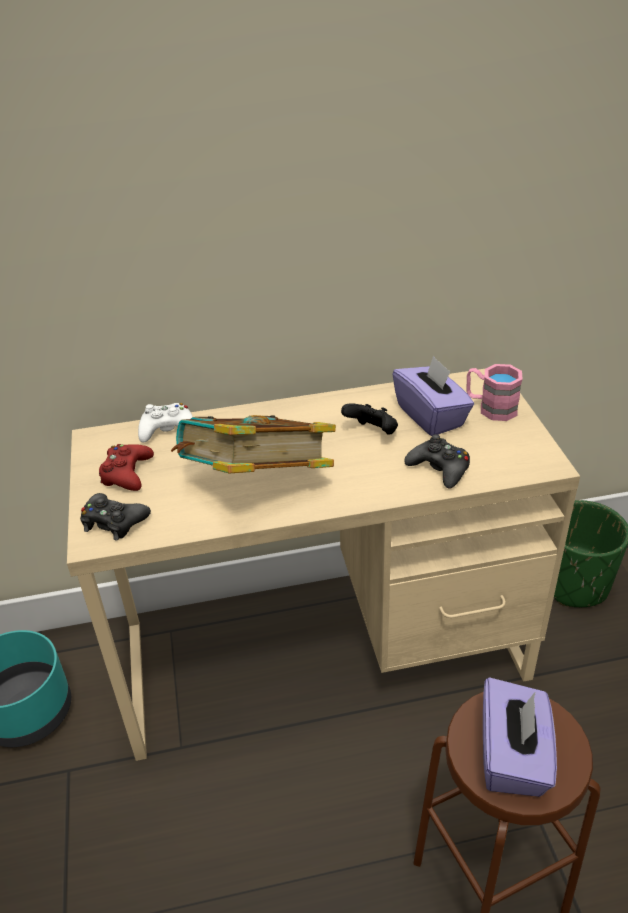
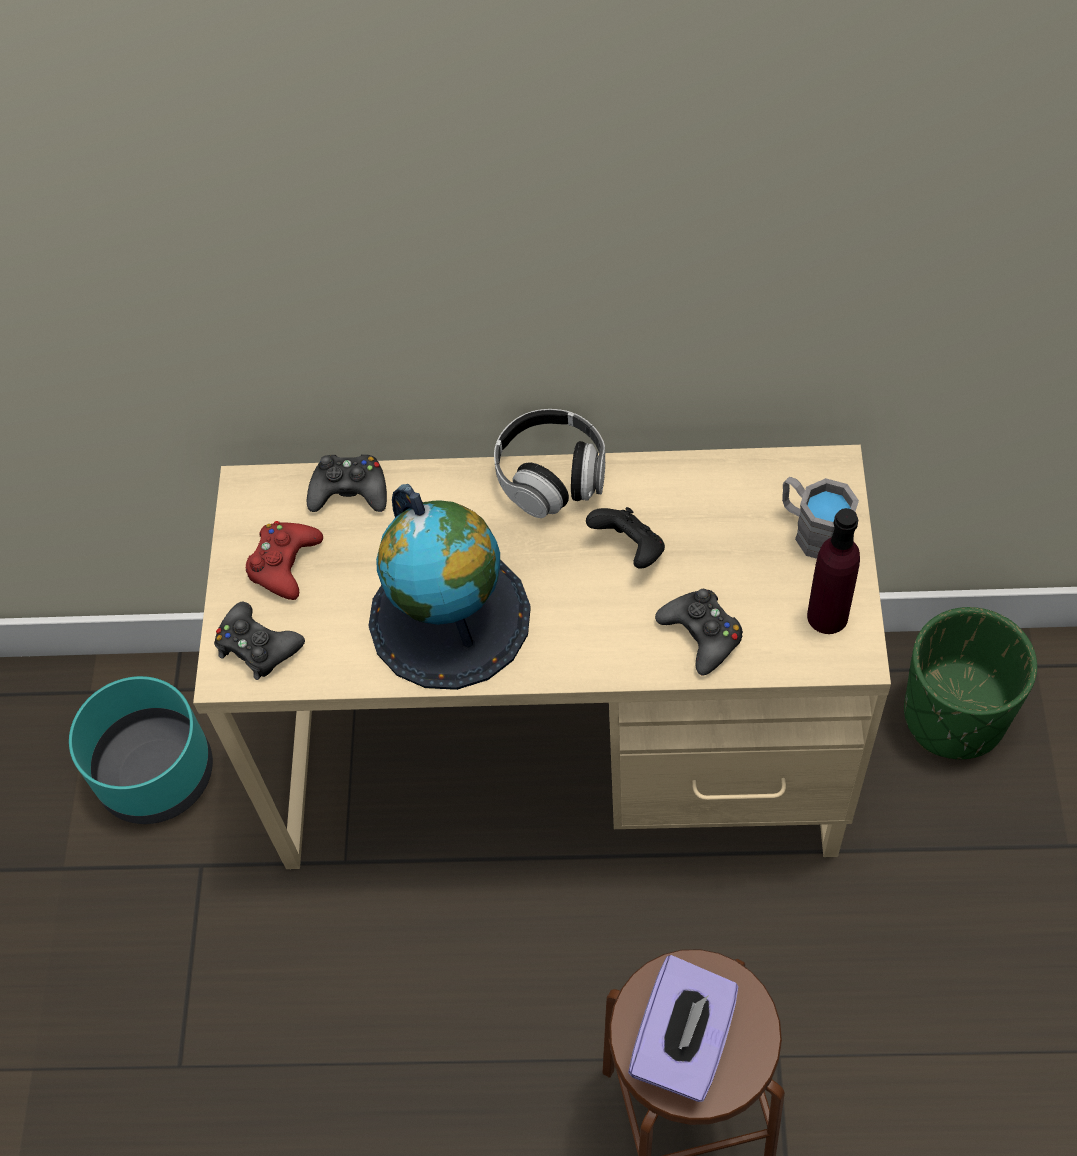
camera: 15 degrees right, 20 degrees up
white game controller [138,403,193,443] -> black game controller [307,454,387,512]
book [171,415,336,473] -> globe [369,484,531,690]
purple tissue box [393,355,474,436] -> none
pink mug [466,364,523,421] -> grey mug [782,477,859,559]
none -> headphones [494,409,605,518]
none -> purple bottle [807,508,860,634]

